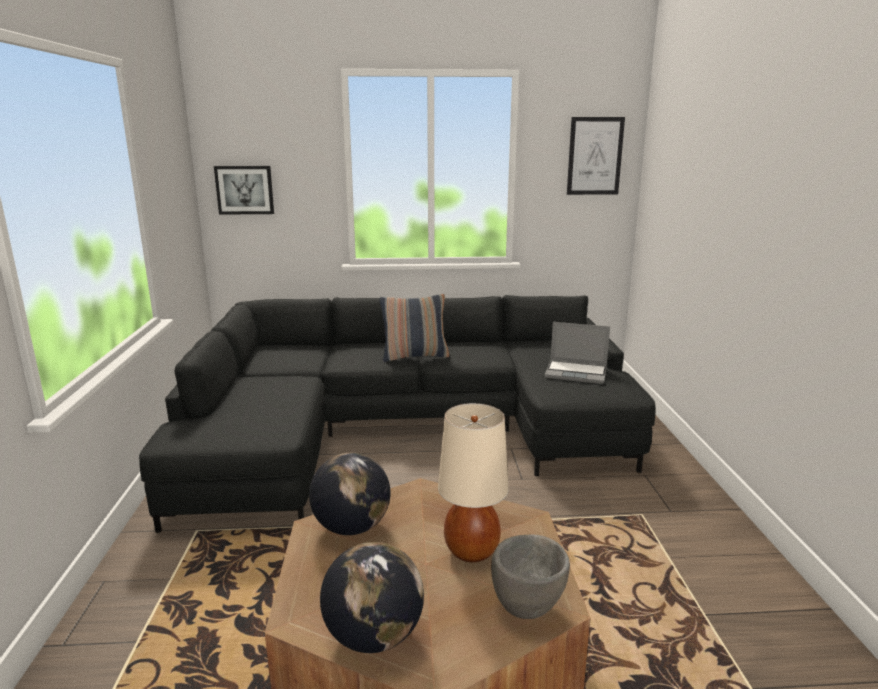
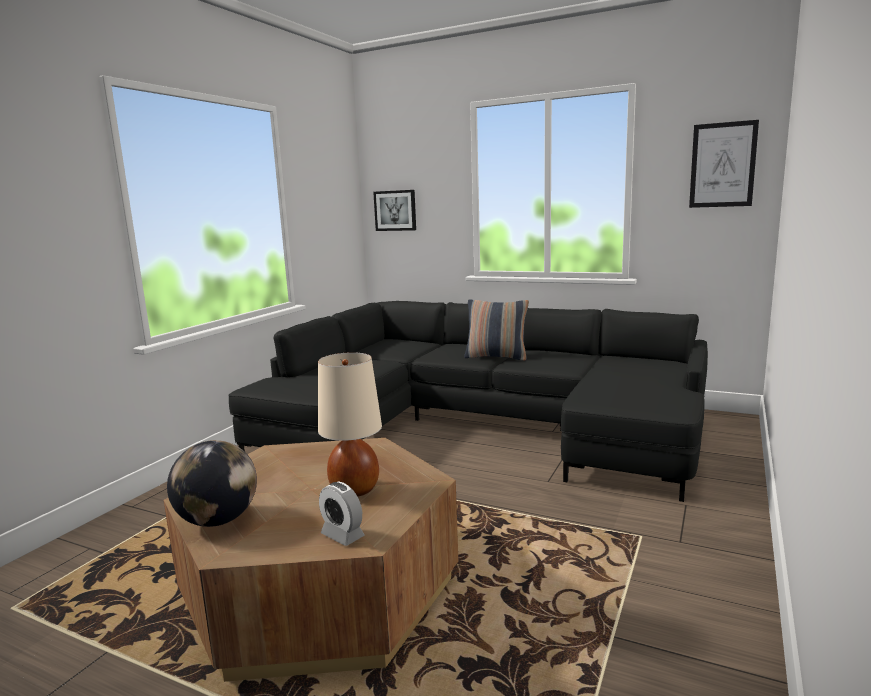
camera: 30 degrees right, 5 degrees down
globe [309,453,390,535] -> none
grey bowl [491,534,570,619] -> alarm clock [319,482,365,546]
laptop [545,322,610,384] -> none

